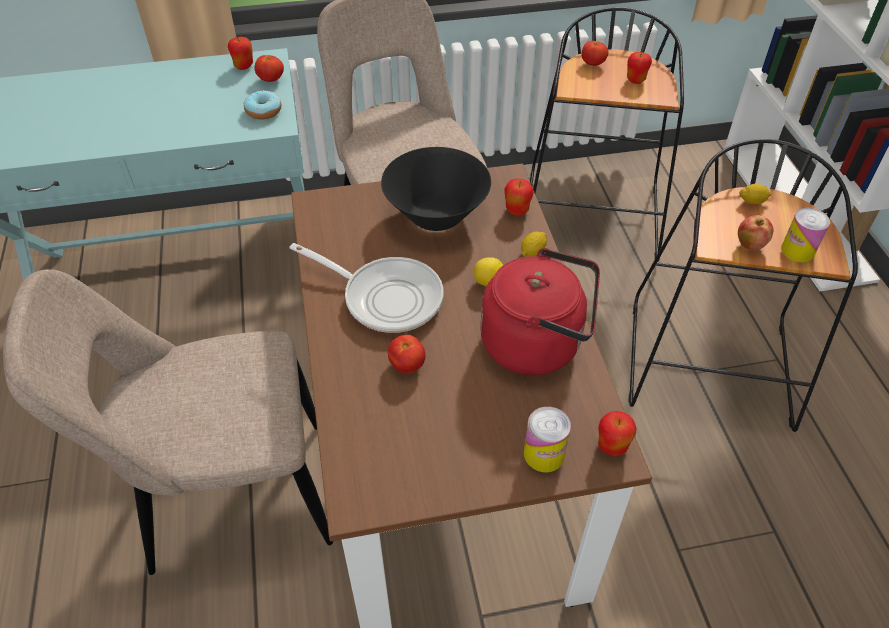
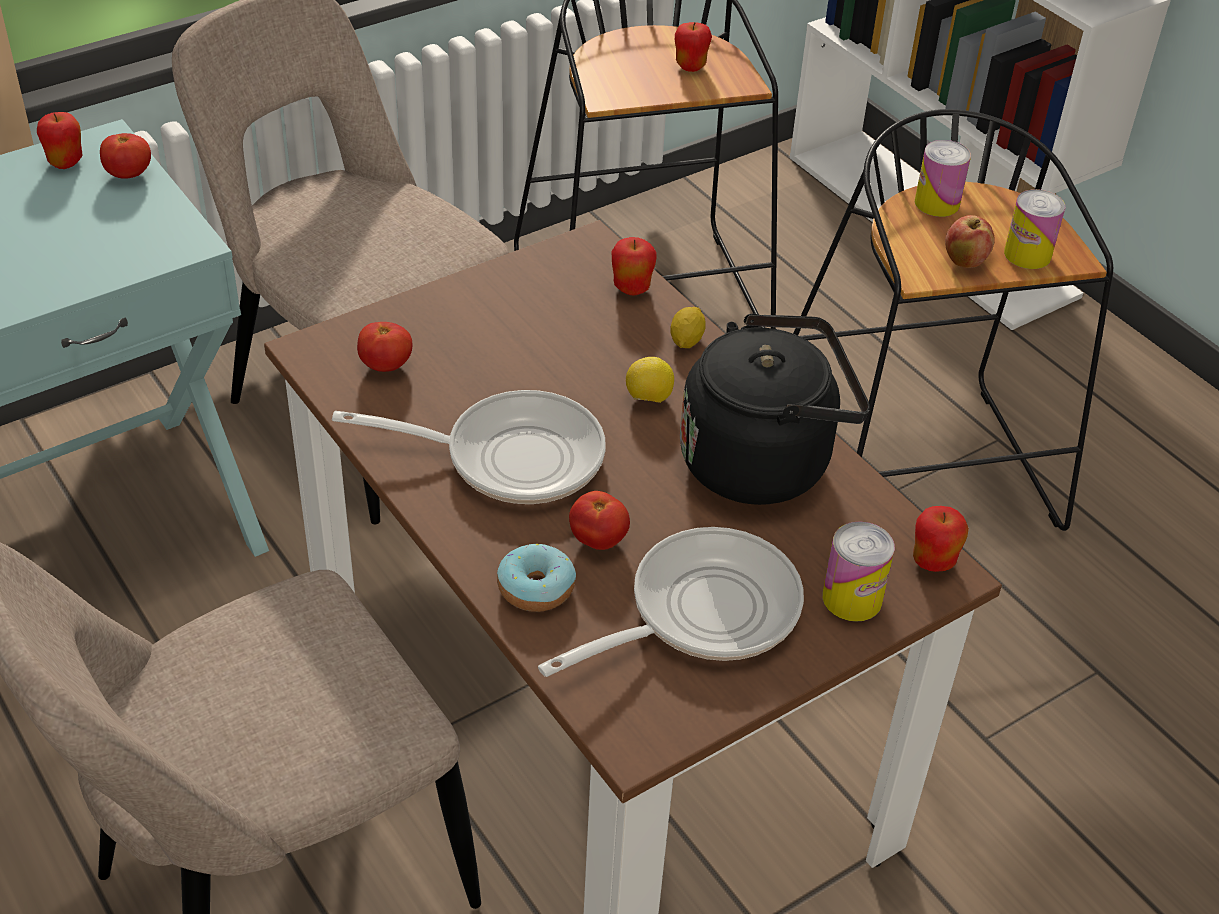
camera: 25 degrees left, 5 degrees down
donut [244,90,281,120] -> donut moved to [497,544,576,612]
black bowl [381,147,491,231] -> none
red kettle [480,248,600,375] -> black kettle [680,313,870,505]
tomato [581,41,608,66] -> tomato moved to [357,322,412,372]
lemon [739,184,772,204] -> can [915,140,971,217]
none -> frying pan [538,527,804,677]

